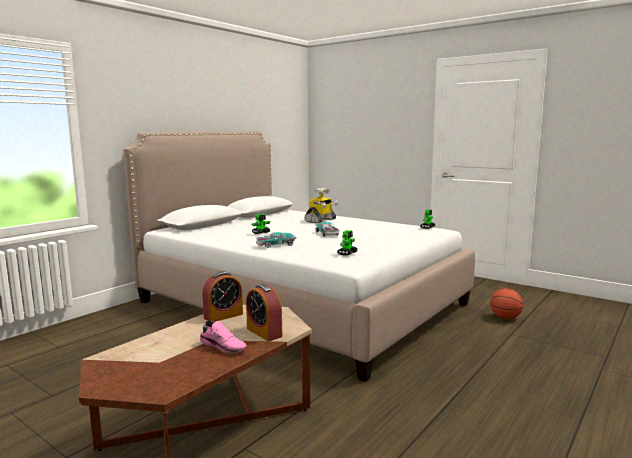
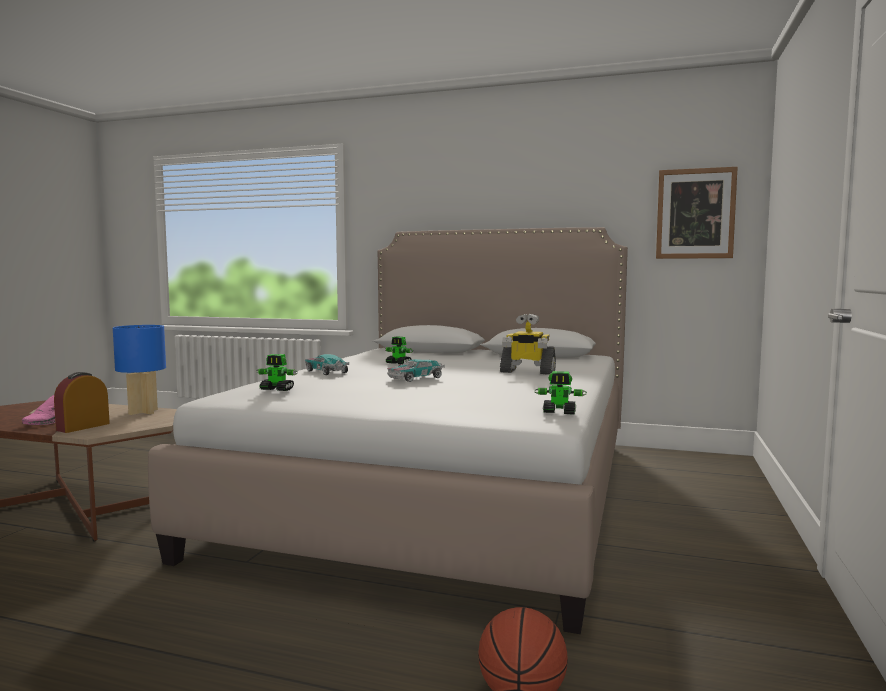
camera: 70 degrees right, 5 degrees down
alarm clock [202,271,243,322] -> blue table lamp [113,325,166,415]
none -> picture [656,167,738,259]

